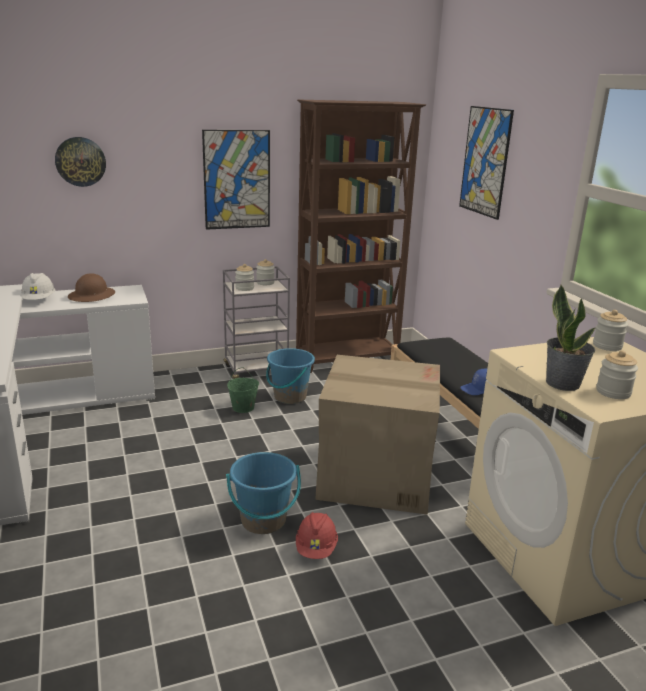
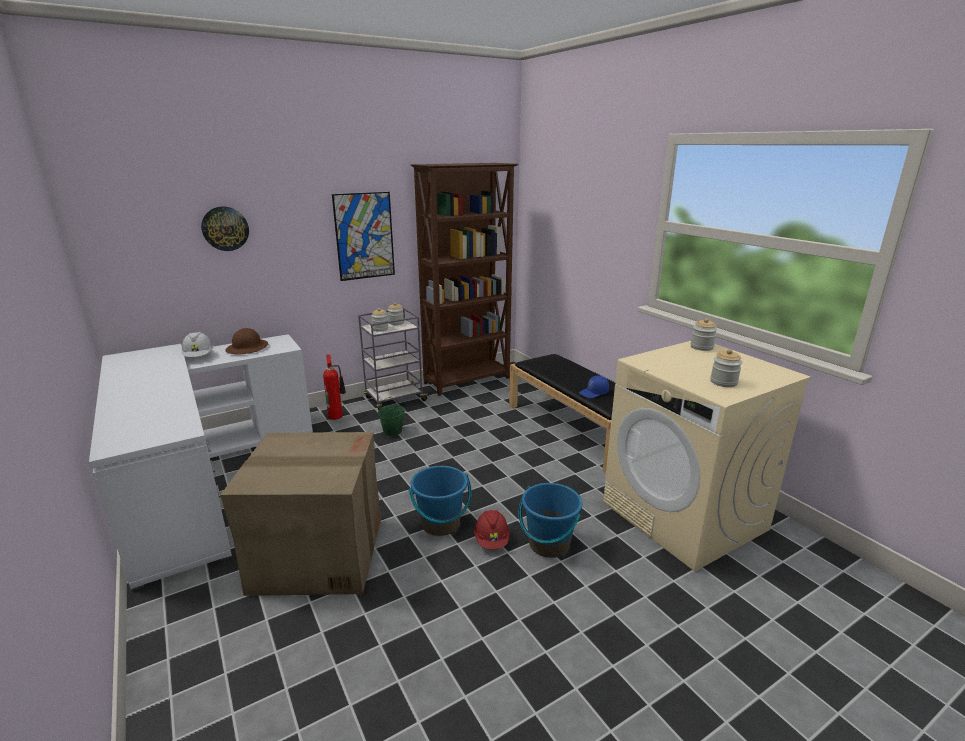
camera: 10 degrees left, 0 degrees up
blue bucket [266,348,315,404] -> blue bucket moved to [518,483,582,558]
cardboard box [315,355,440,515] -> cardboard box moved to [220,432,381,596]
picture [459,106,514,220] -> none
potted plant [546,285,595,391] -> none
none -> fire extinguisher [323,354,346,420]

